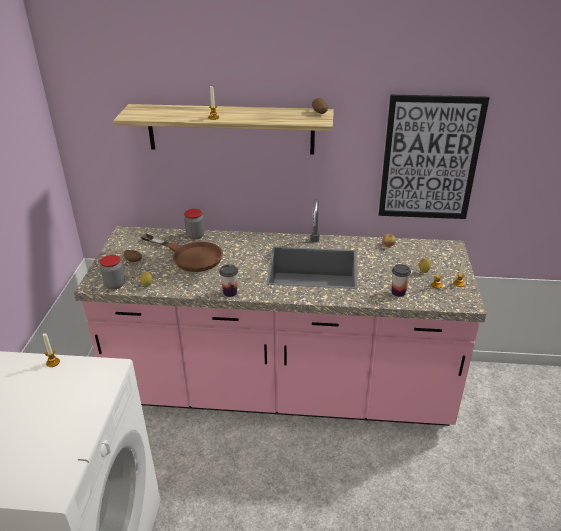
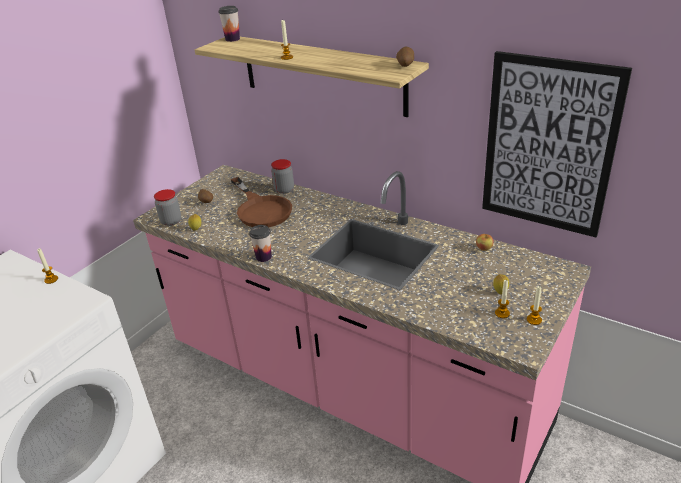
camera: 30 degrees right, 0 degrees up
cup [392,264,411,297] -> cup moved to [218,6,240,42]

